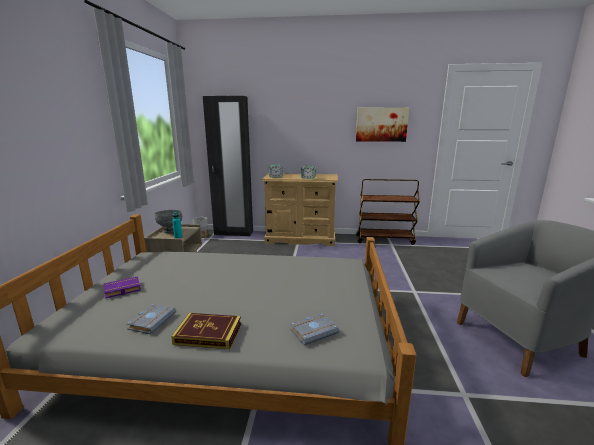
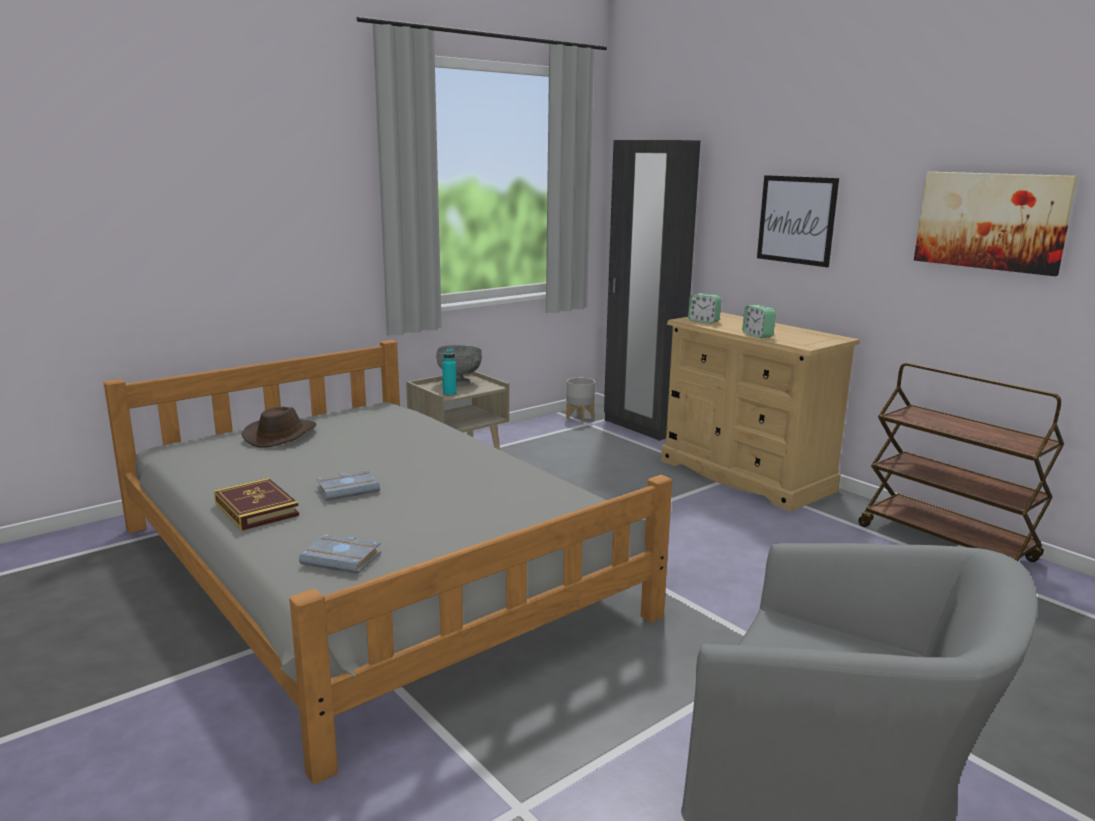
camera: 45 degrees right, 0 degrees up
purple book [104,276,141,298] -> brown hat [242,407,316,448]
grey book [126,304,176,334] -> grey book moved to [316,470,380,501]
none -> picture [757,175,839,267]

